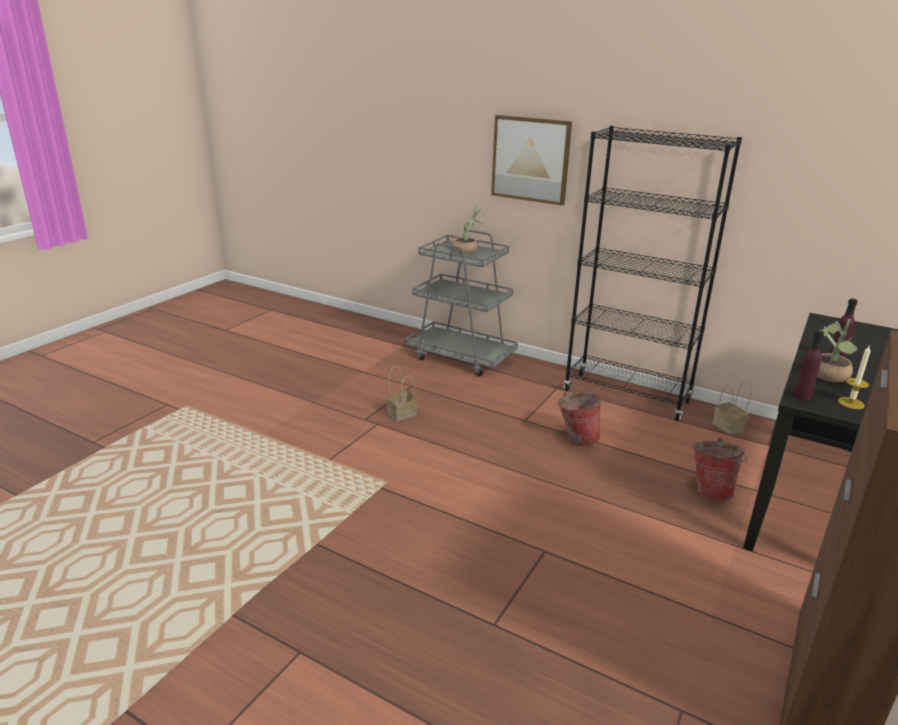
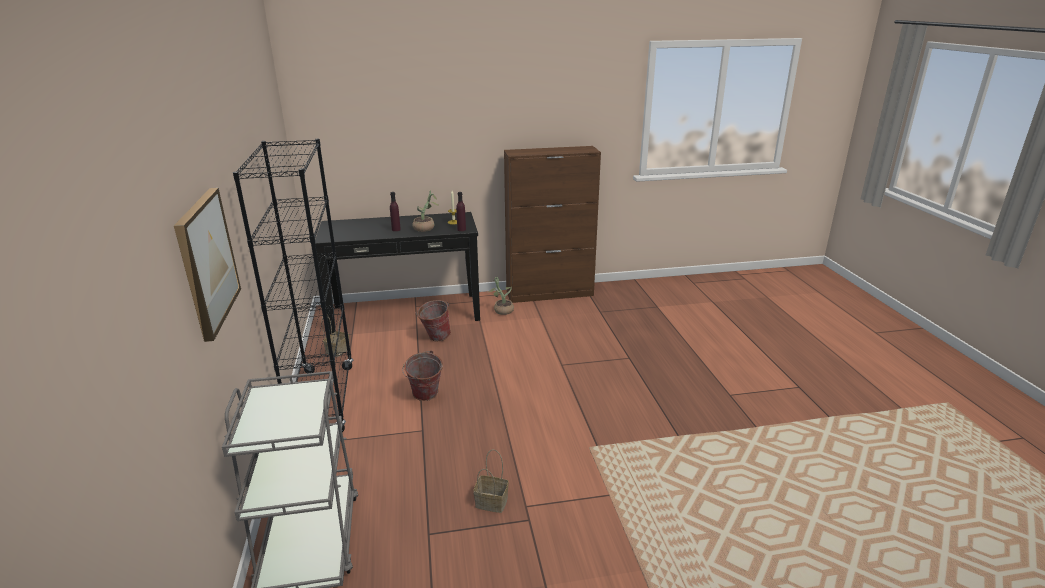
camera: 130 degrees left, 0 degrees up
potted plant [453,206,485,254] -> potted plant moved to [489,277,514,315]

